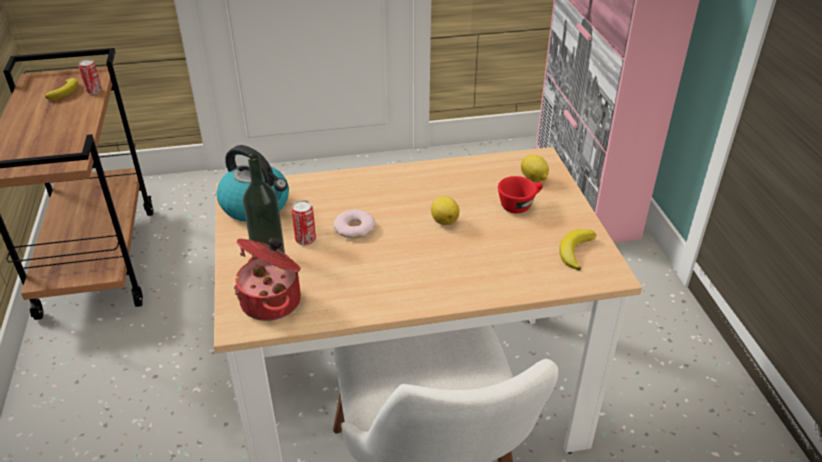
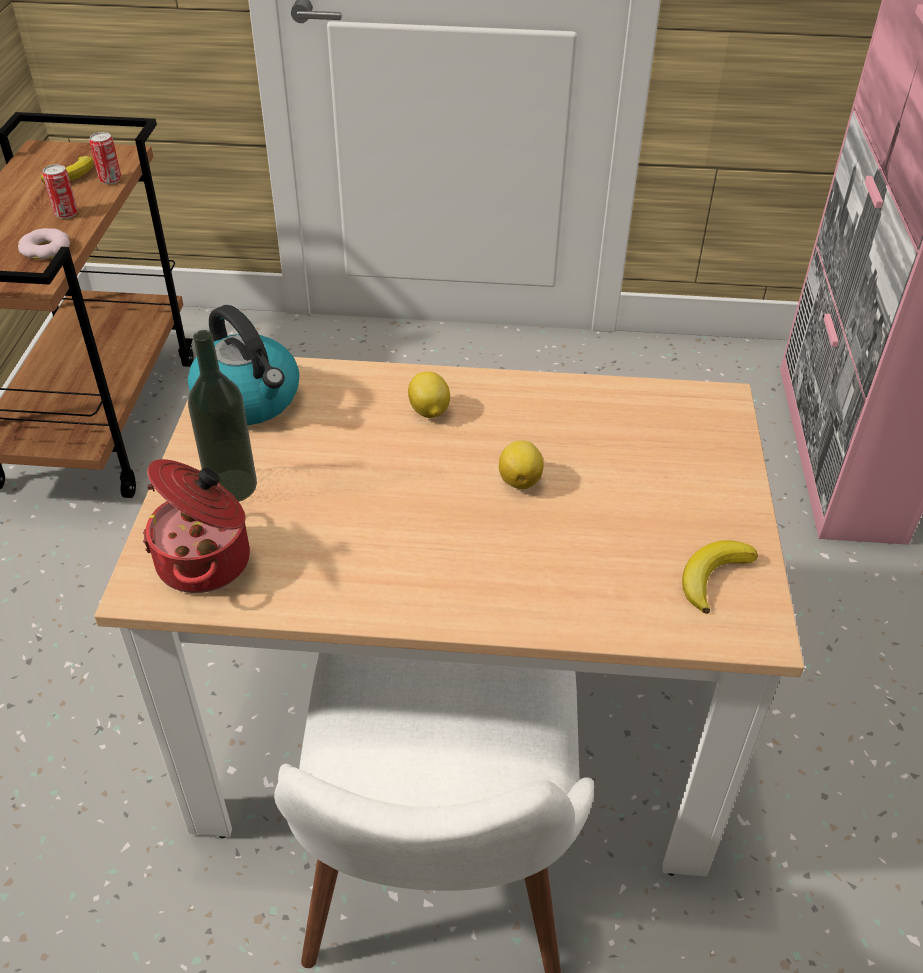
camera: 15 degrees right, 5 degrees up
can [292,200,316,245] -> can moved to [43,164,78,219]
donut [334,210,376,238] -> donut moved to [18,228,70,260]
red cup [498,176,543,214] -> none
lemon [521,154,549,182] -> lemon moved to [408,372,450,418]

